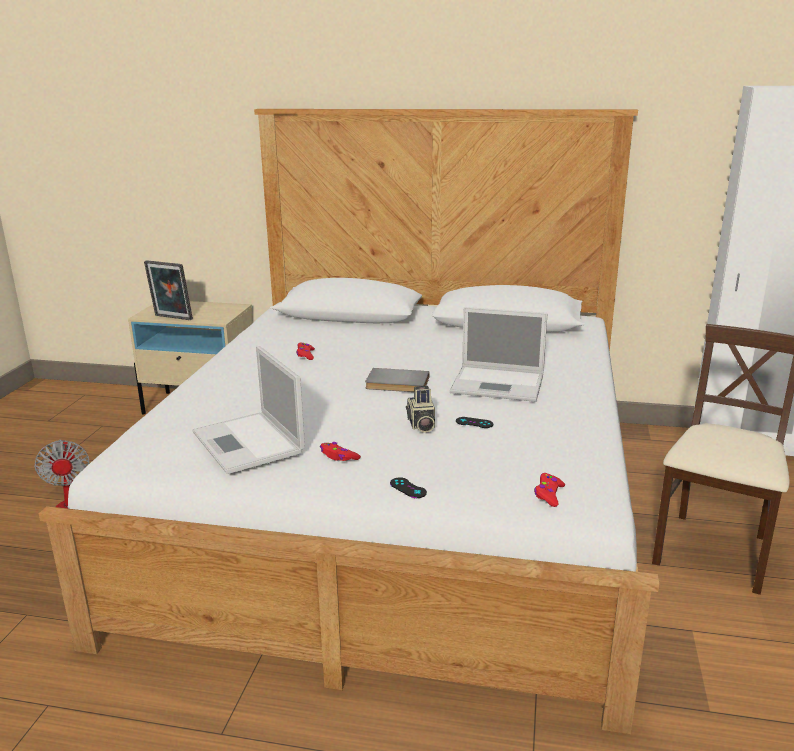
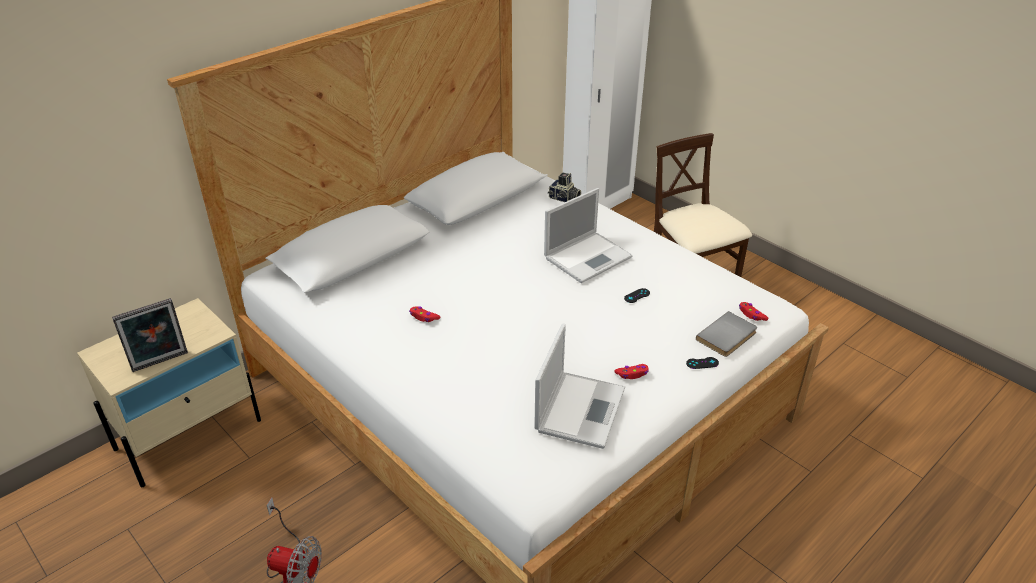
camera: 55 degrees left, 15 degrees up
laptop [192,346,305,474] -> laptop turned 75 degrees counterclockwise [534,324,625,449]
grey book [365,368,429,392] -> grey book moved to [696,311,757,357]
camera [406,386,435,433] -> camera moved to [548,173,581,202]

